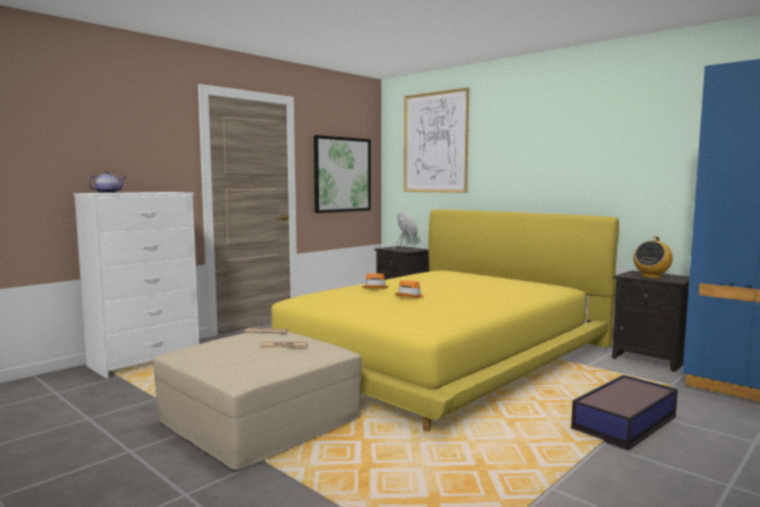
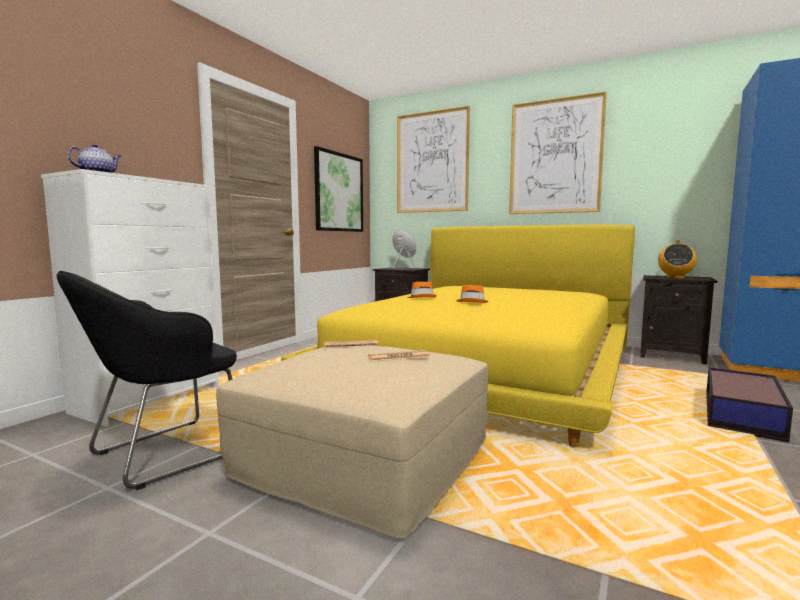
camera: 15 degrees left, 0 degrees up
none -> black armchair [56,271,237,490]
none -> picture [509,91,607,214]

